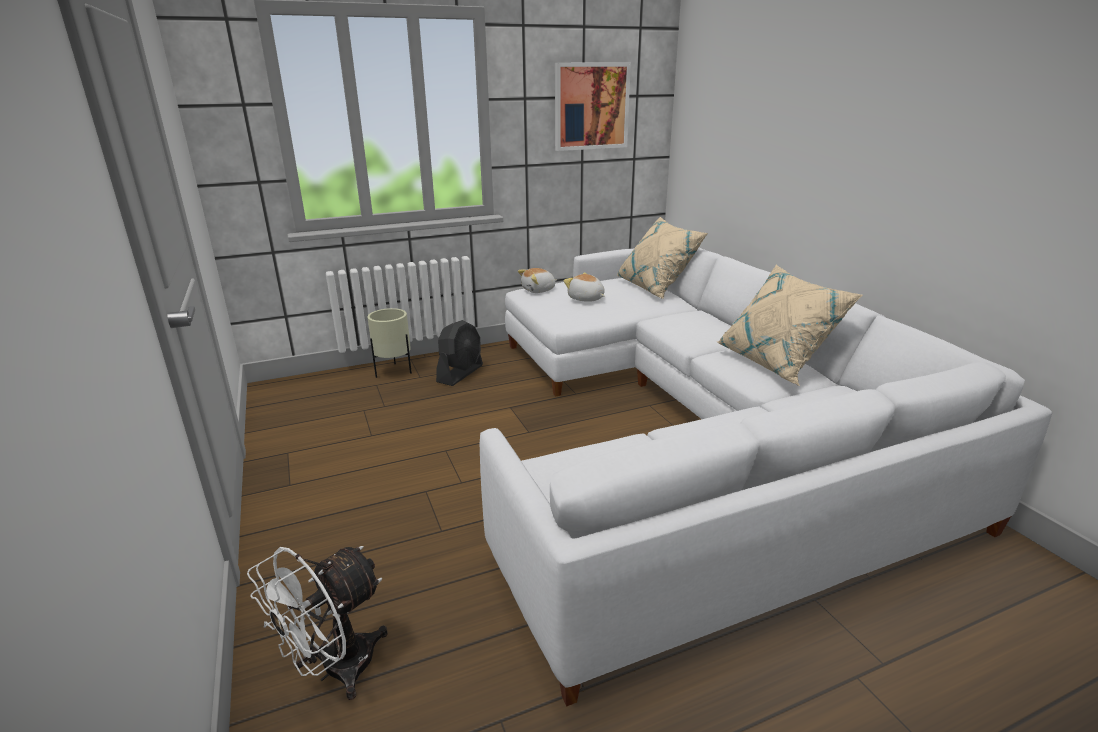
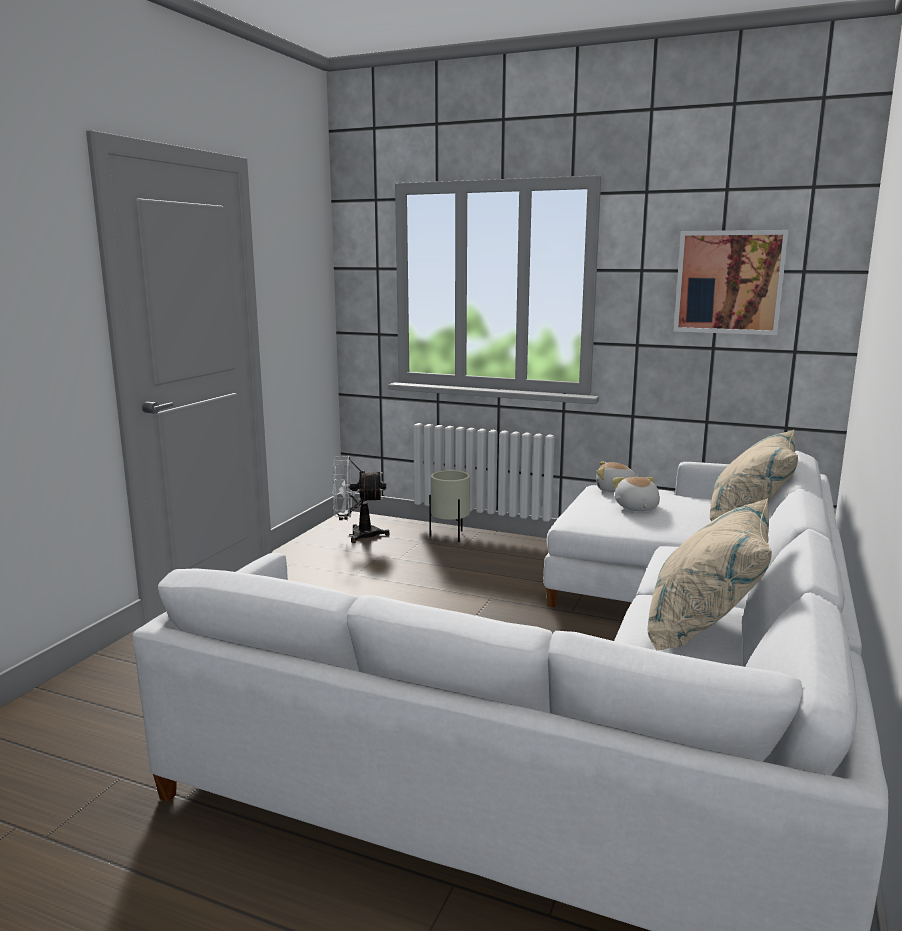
camera: 45 degrees right, 10 degrees down
white fan [247,546,388,700] -> white fan moved to [332,456,390,543]
black fan [436,320,483,386] -> none

